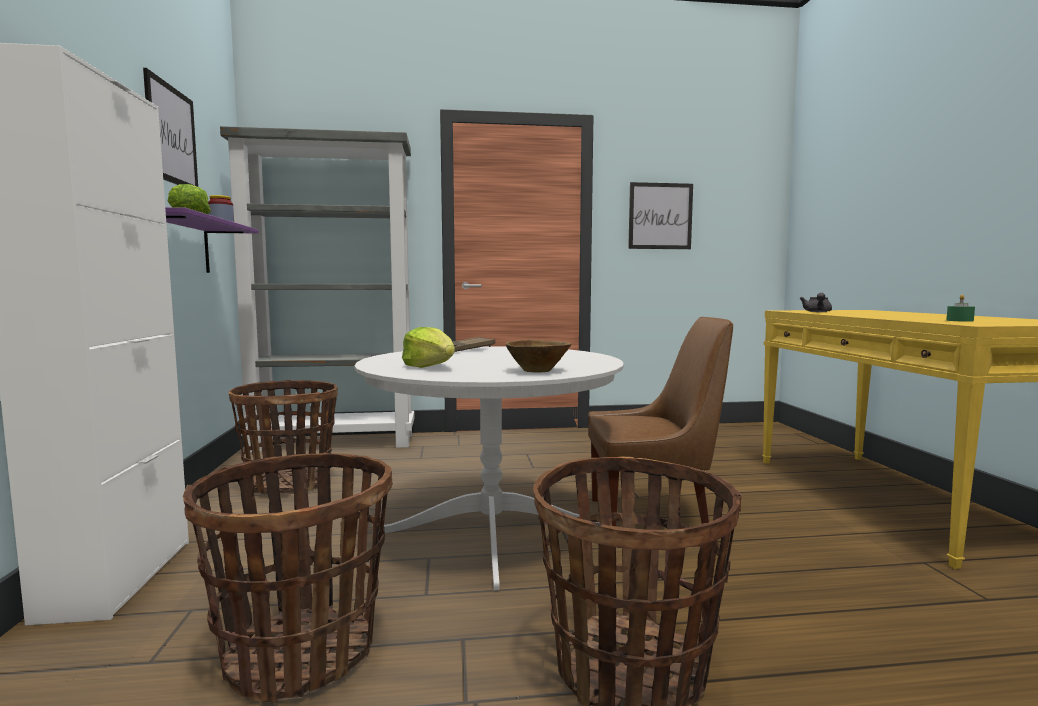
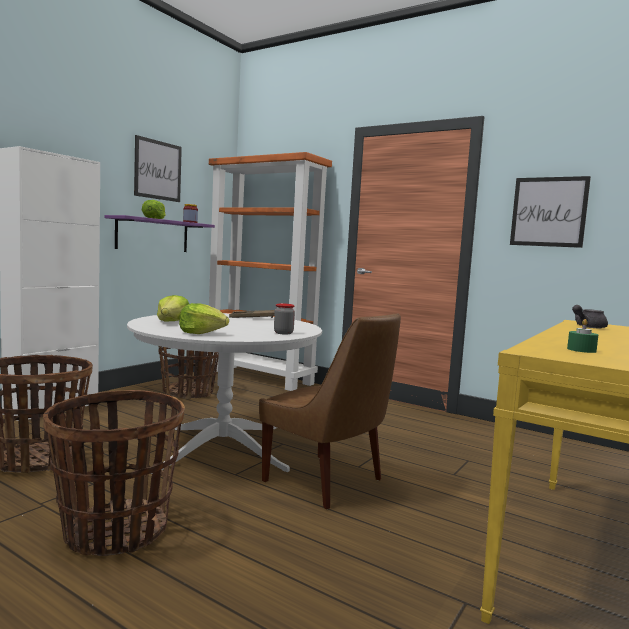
camera: 40 degrees right, 0 degrees up
grey bookcase [220,126,415,453] -> orange bookcase [207,152,332,391]
brown bowl [506,340,571,372] -> lettuce [179,303,229,334]
none -> jar [274,303,295,334]

